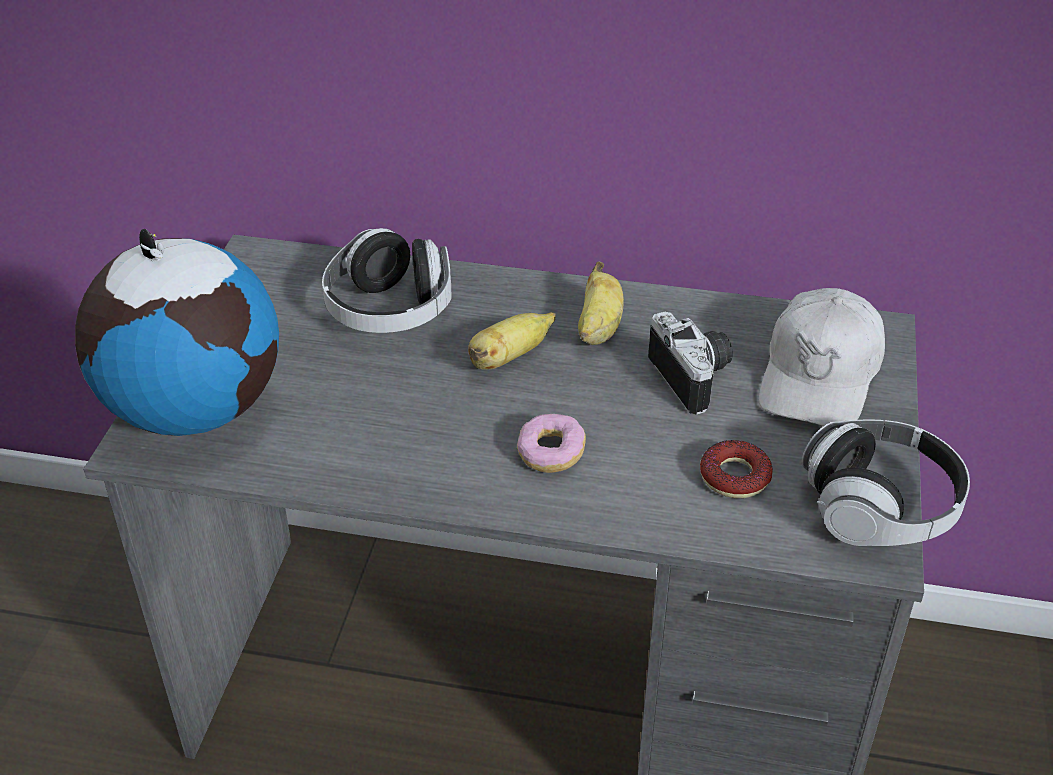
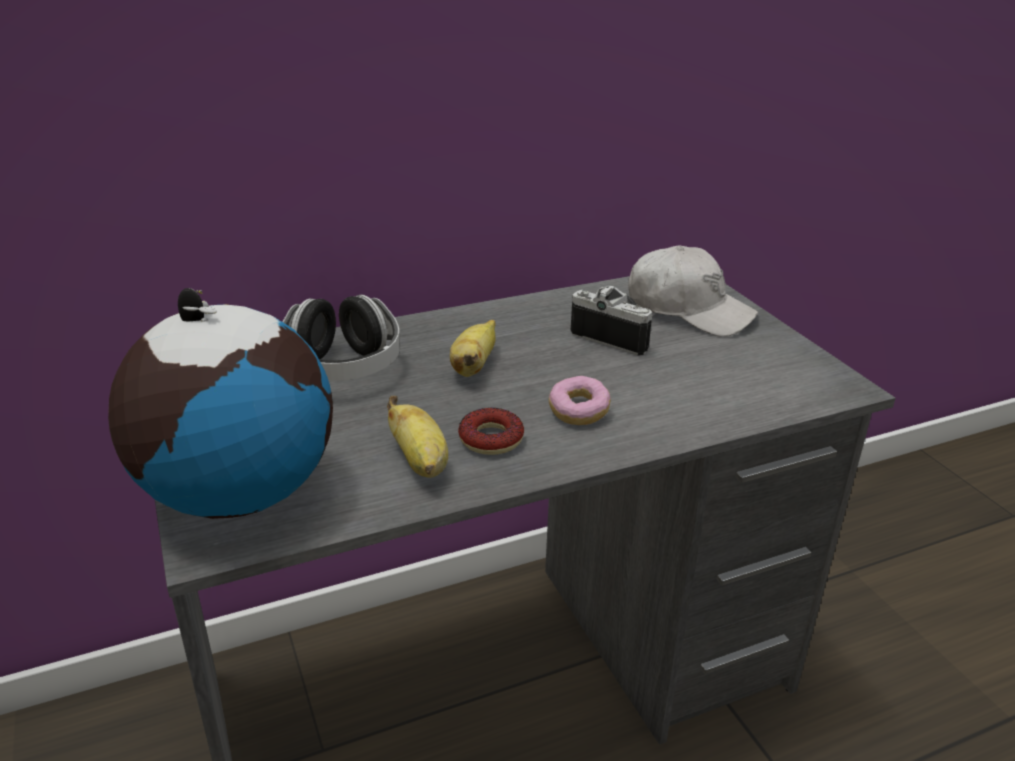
camera: 35 degrees left, 10 degrees down
banana [578,261,624,345] -> banana moved to [387,396,448,478]
donut [700,440,773,498] -> donut moved to [458,408,524,455]
white cap [759,288,885,426] -> white cap turned 45 degrees counterclockwise [628,245,758,337]
headphones [802,420,970,546] -> none

